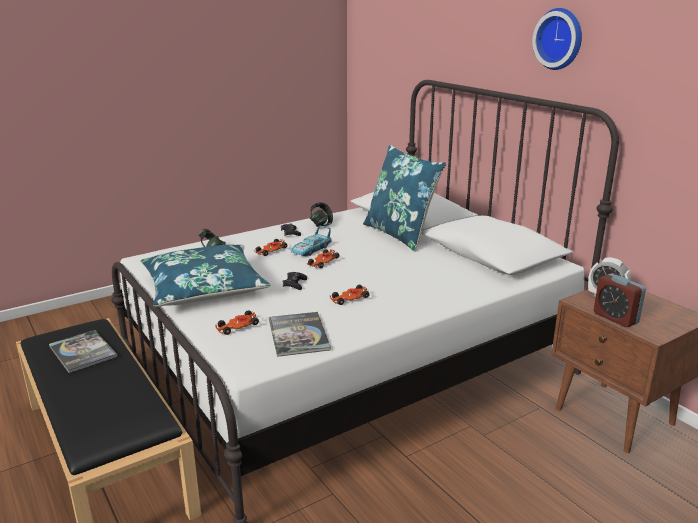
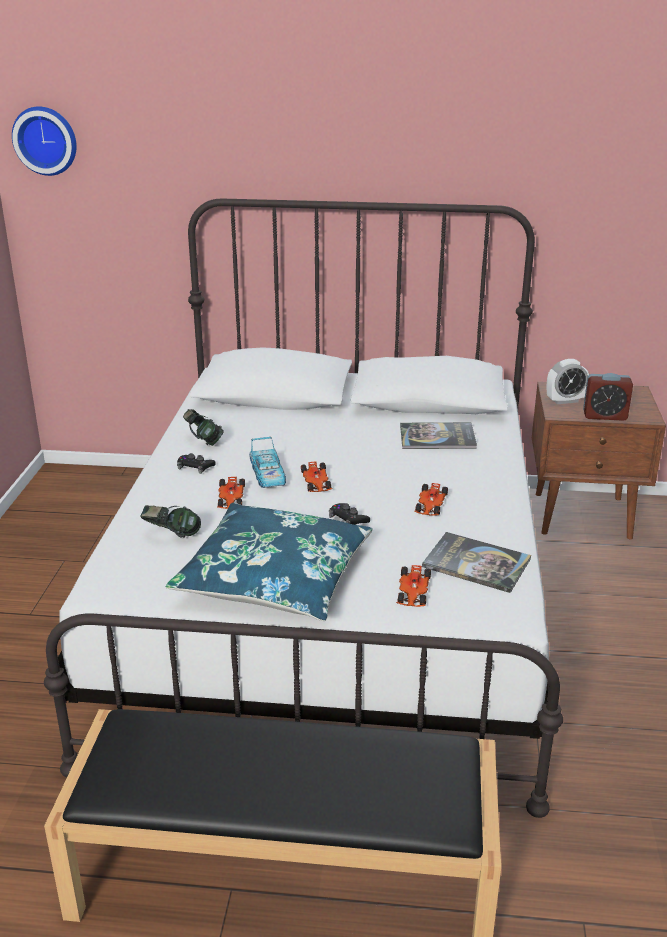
camera: 50 degrees left, 5 degrees up
book [49,330,117,373] -> book moved to [400,422,477,449]
blue pillow [363,145,446,252] -> none
wall clock [532,8,582,70] -> wall clock moved to [12,106,77,176]

